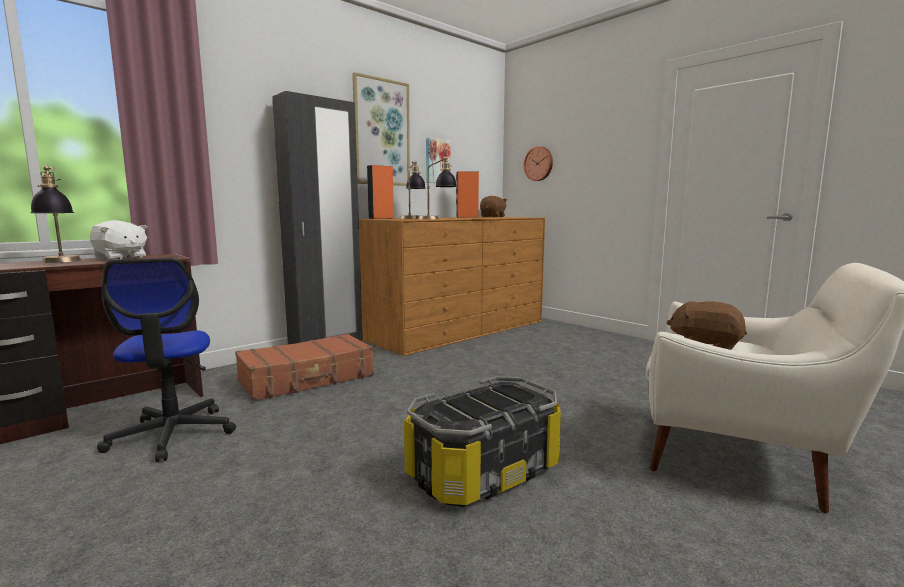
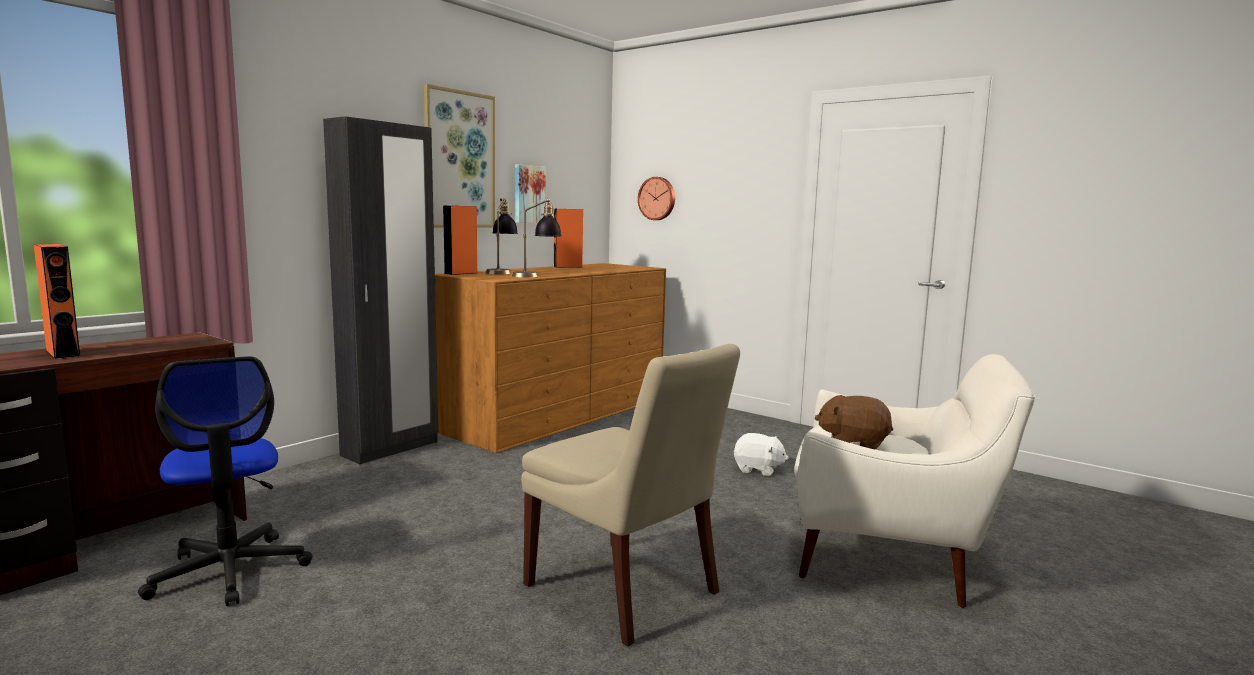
camera: 10 degrees left, 0 degrees up
table lamp [30,165,81,263] -> orange speaker [34,244,81,359]
white plush toy [90,220,148,260] -> white plush toy moved to [734,433,789,476]
brown suitcase [235,334,374,401] -> none
storage box [404,376,561,507] -> beige chair [521,344,740,647]
brown plush toy [480,196,507,217] -> none

